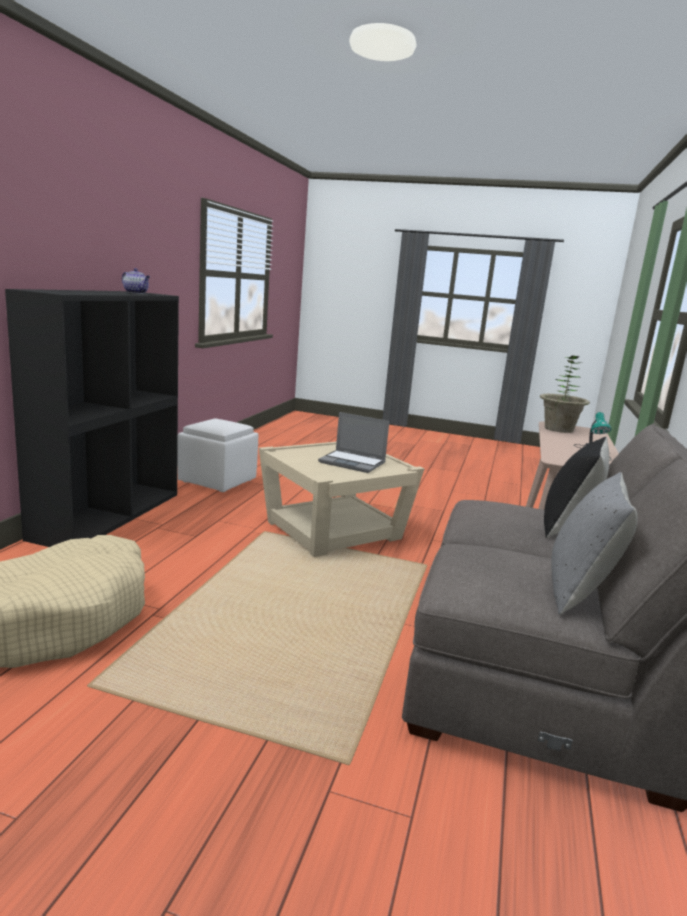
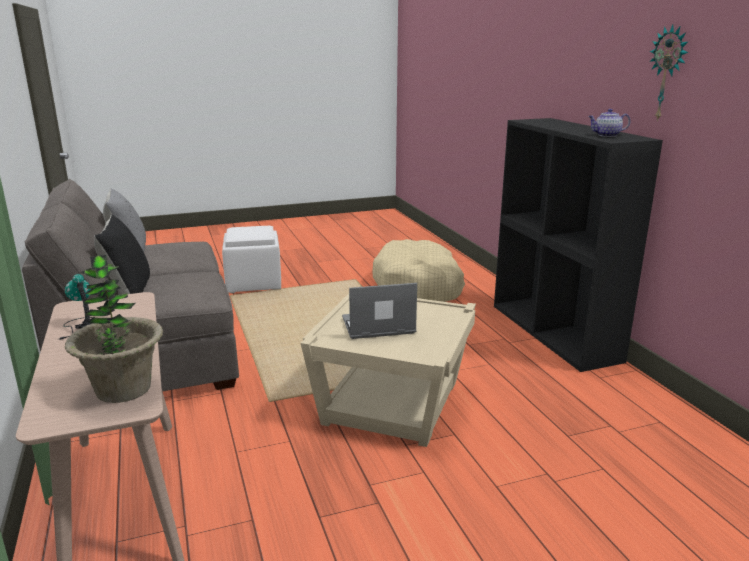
camera: 145 degrees right, 5 degrees up
white ottoman [177,418,258,492] -> white ottoman moved to [222,226,281,293]
none -> wall clock [649,25,689,121]

